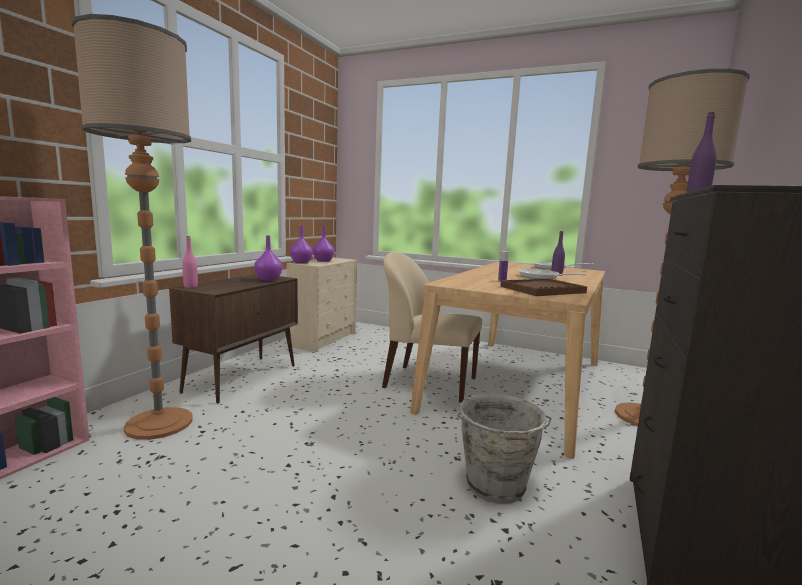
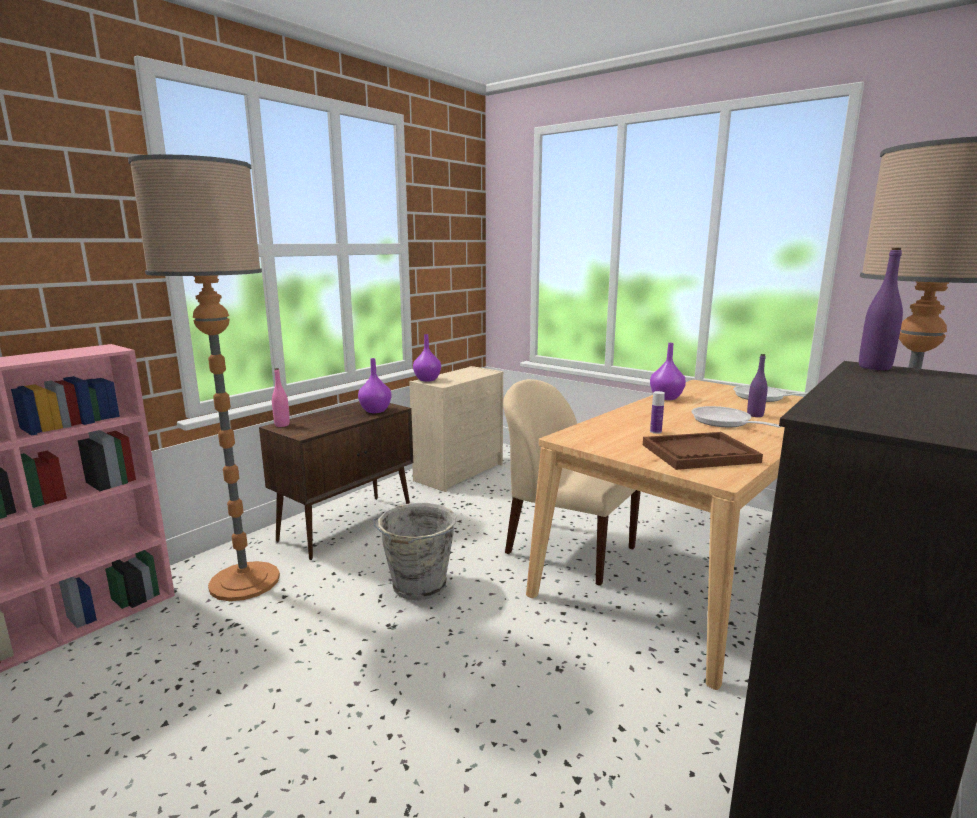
camera: 15 degrees right, 5 degrees up
purple vase [313,226,334,262] -> purple vase moved to [650,343,686,400]
grey bucket [457,393,552,504] -> grey bucket moved to [373,503,456,600]

